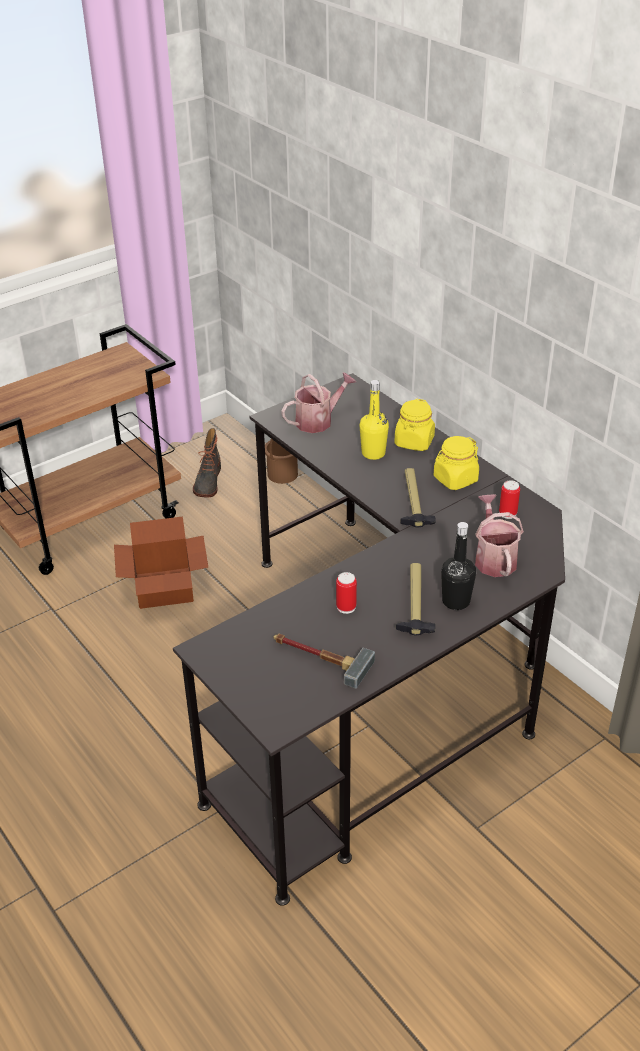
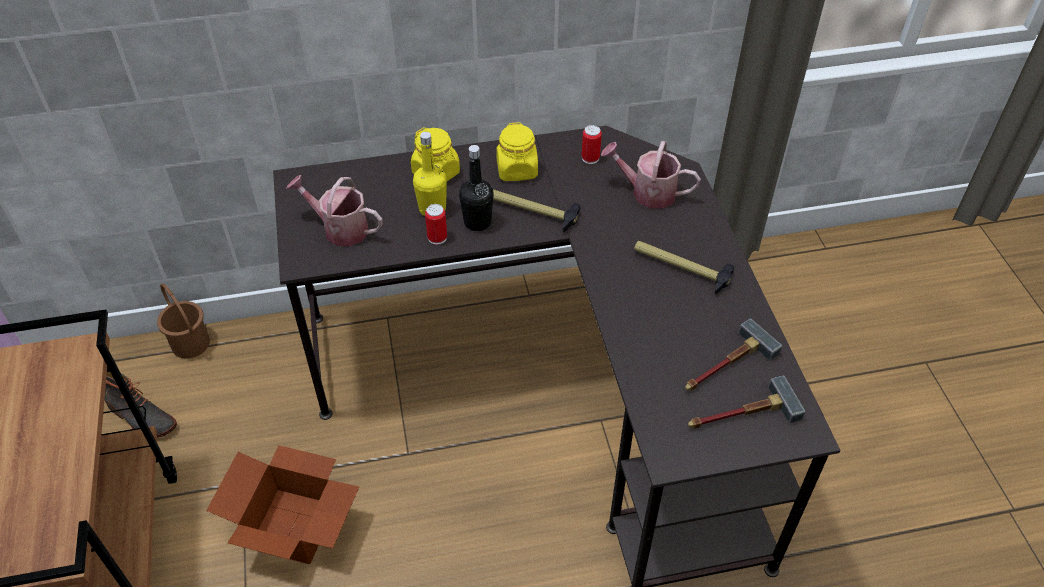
camera: 65 degrees left, 10 degrees up
watering can [281,372,356,433] -> watering can turned 60 degrees counterclockwise [286,175,383,246]
can [336,572,357,614] -> can moved to [425,204,447,245]
black bottle [441,522,476,610] -> black bottle moved to [459,145,494,231]
none -> hammer [688,376,805,429]

